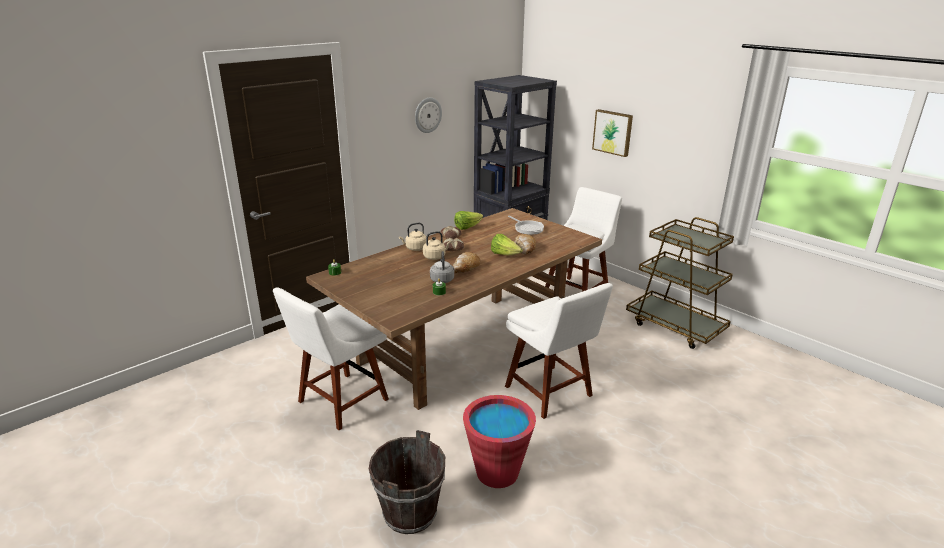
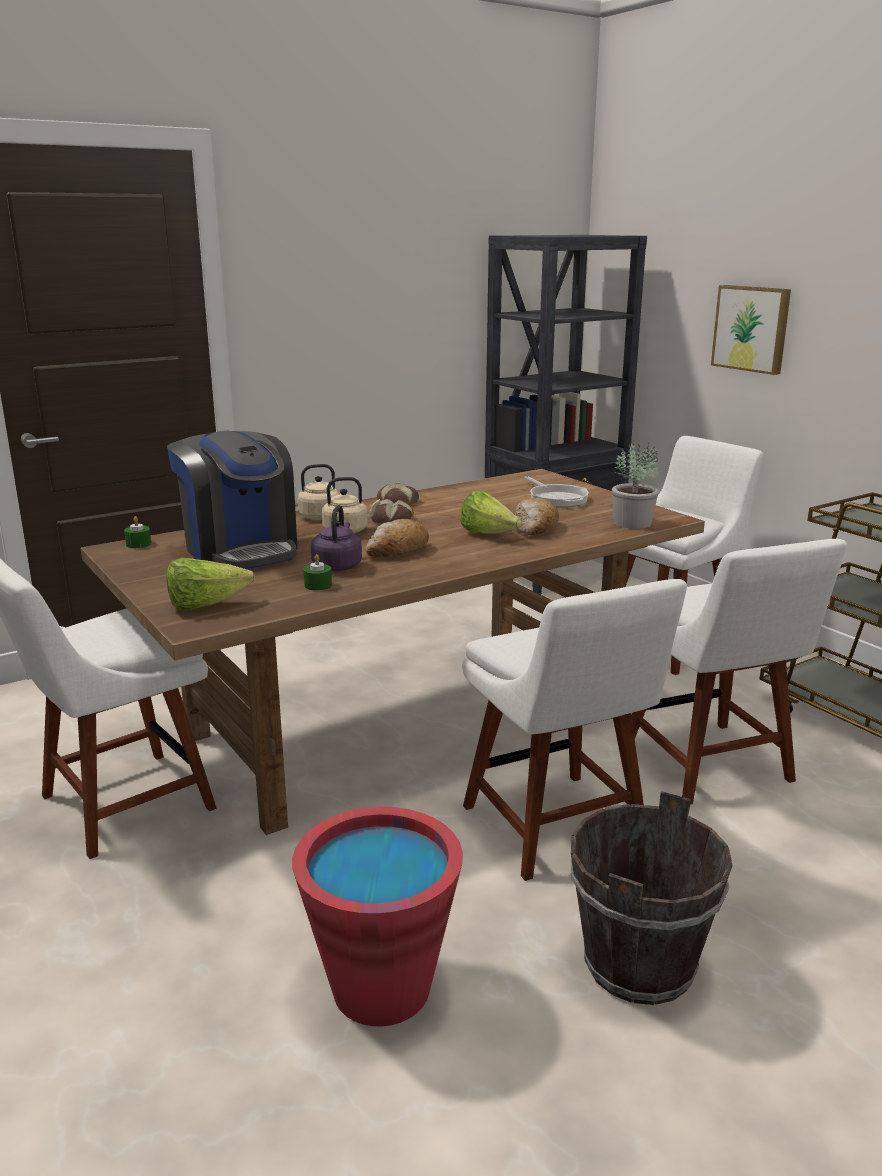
camera: 10 degrees right, 5 degrees down
brown bucket [369,430,445,534] -> brown bucket moved to [571,791,733,1005]
wall clock [415,98,442,133] -> none
grey kettle [430,251,454,283] -> purple kettle [311,505,362,571]
lettuce [454,211,483,230] -> lettuce moved to [167,558,255,610]
none -> coffee machine [167,431,297,569]
none -> potted plant [612,443,659,529]
none -> white chair [631,539,847,805]

